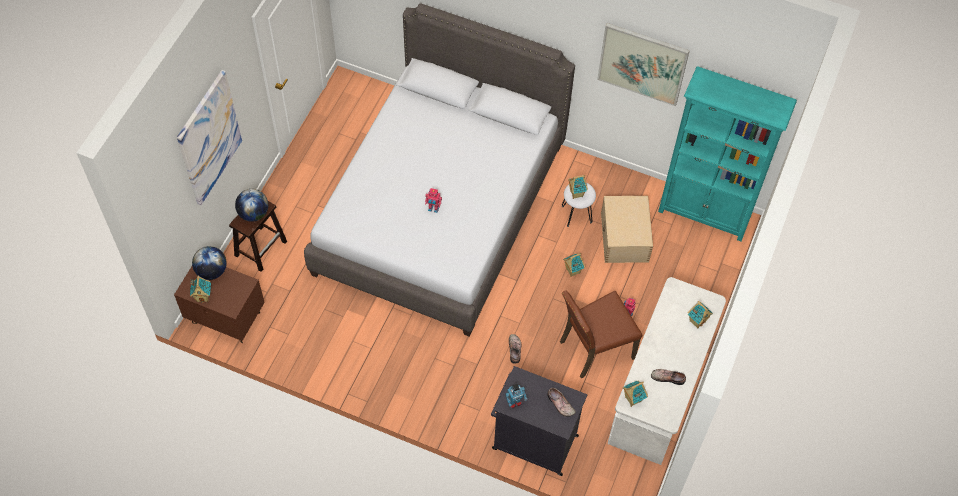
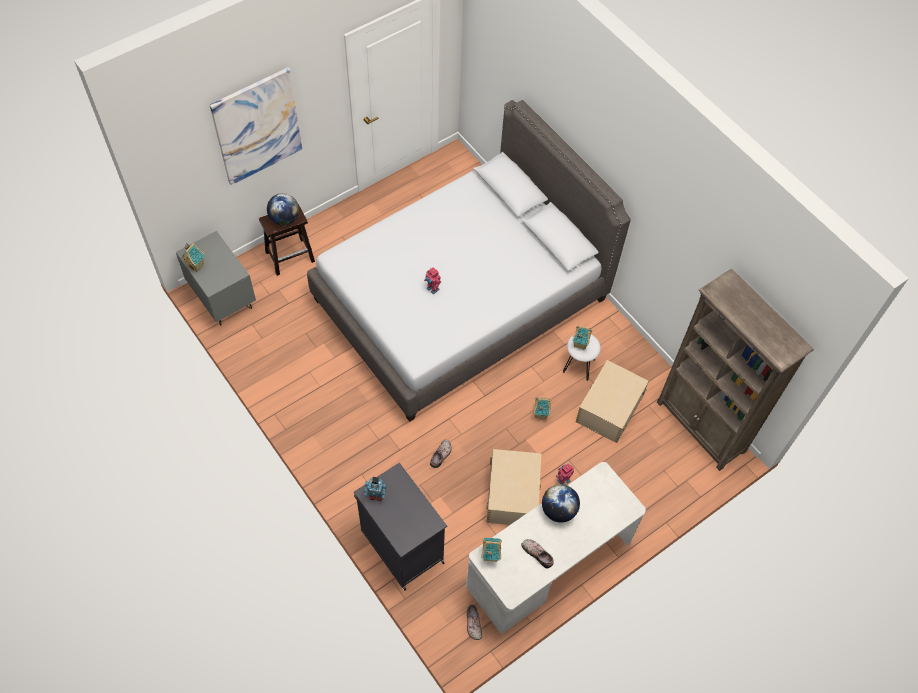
camera: 30 degrees right, 0 degrees up
brown nightstand [174,267,265,343] -> grey nightstand [176,231,256,326]
globe [192,246,227,280] -> globe moved to [542,484,580,522]
shoe [547,388,576,417] -> shoe moved to [467,604,482,640]
brown chair [560,290,642,378] -> beige storage box [486,449,541,525]
picture [597,23,690,106] -> none
turquoise bookcase [658,67,797,241] -> brown bookcase [657,269,814,471]
toy house [688,301,713,329] -> none

